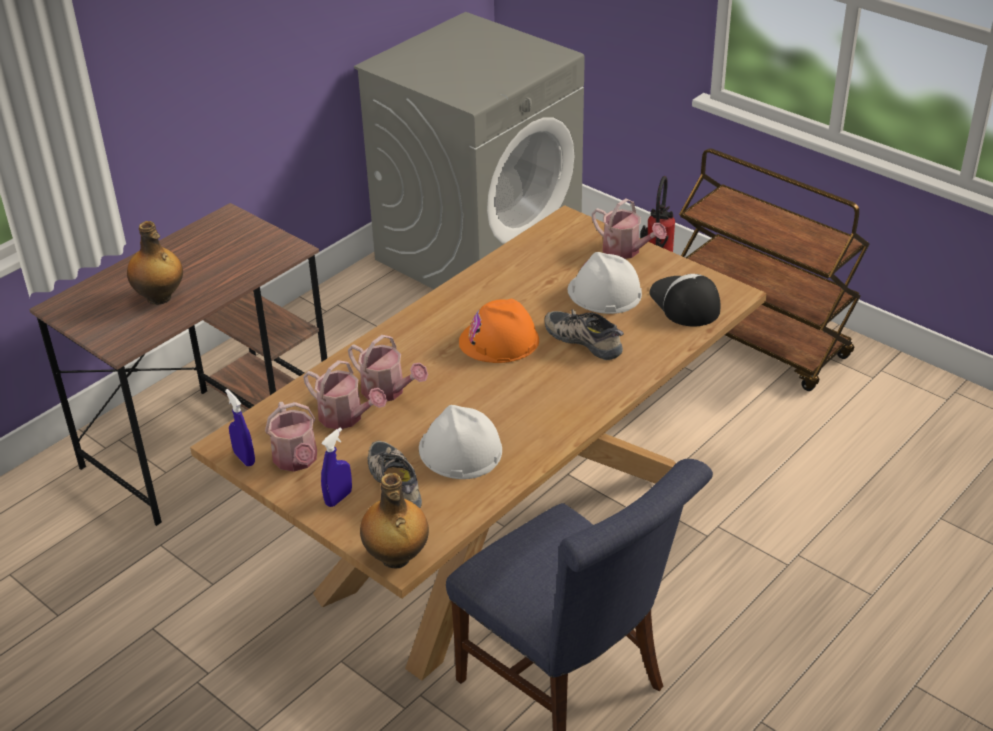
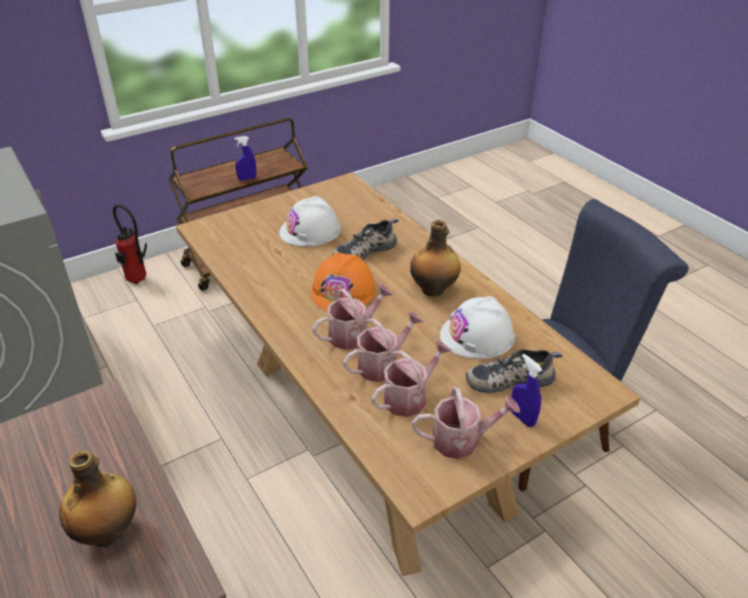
camera: 75 degrees left, 0 degrees up
blue spray bottle [225,389,255,466] -> blue spray bottle moved to [234,136,256,181]
bottle [360,473,429,569] -> bottle moved to [410,220,461,296]
watering can [592,198,667,259] -> watering can moved to [312,284,393,350]
cap [650,274,720,327] -> none

